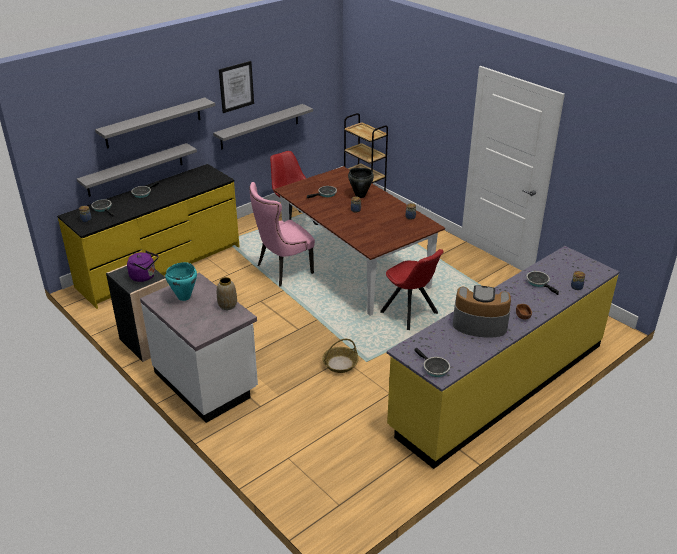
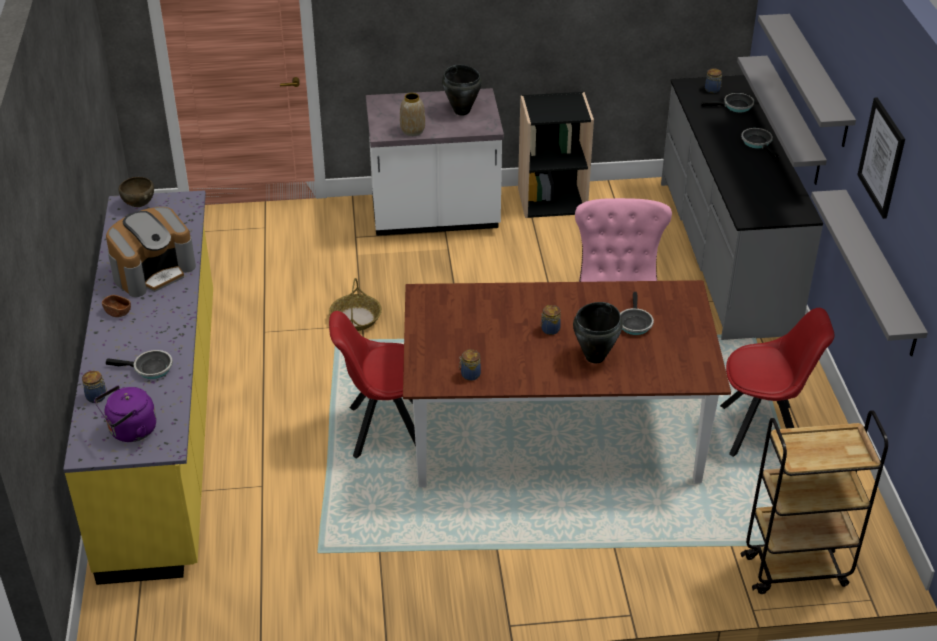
camera: 125 degrees right, 5 degrees up
yellow dresser [57,164,240,309] -> grey dresser [661,75,823,340]
purple kettle [127,251,158,282] -> purple kettle moved to [94,386,156,442]
turquoise cooking pot [165,262,197,301] -> black cooking pot [442,65,482,116]
frying pan [415,348,450,377] -> brown bowl [119,177,154,207]

